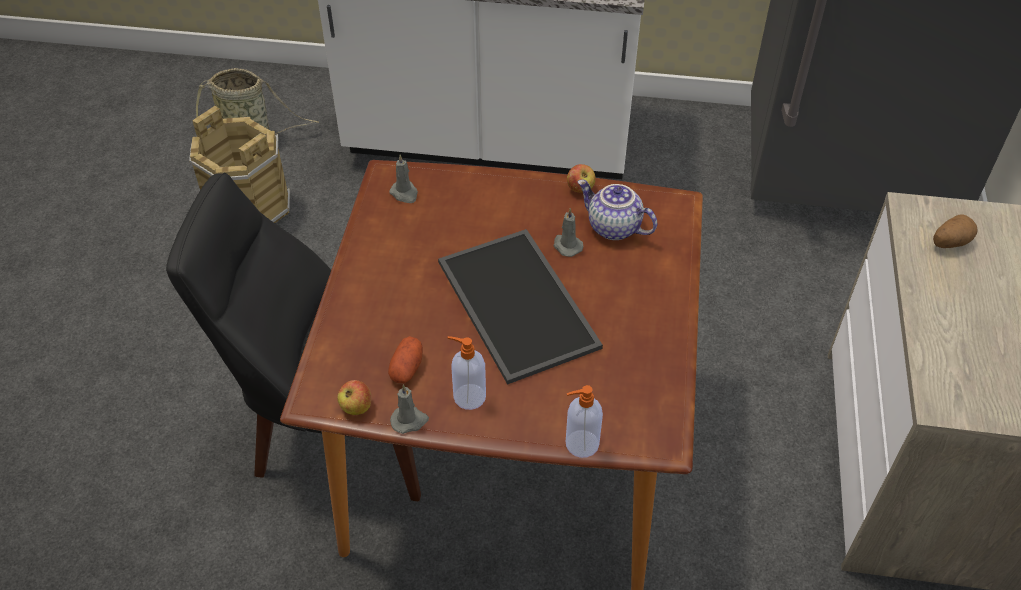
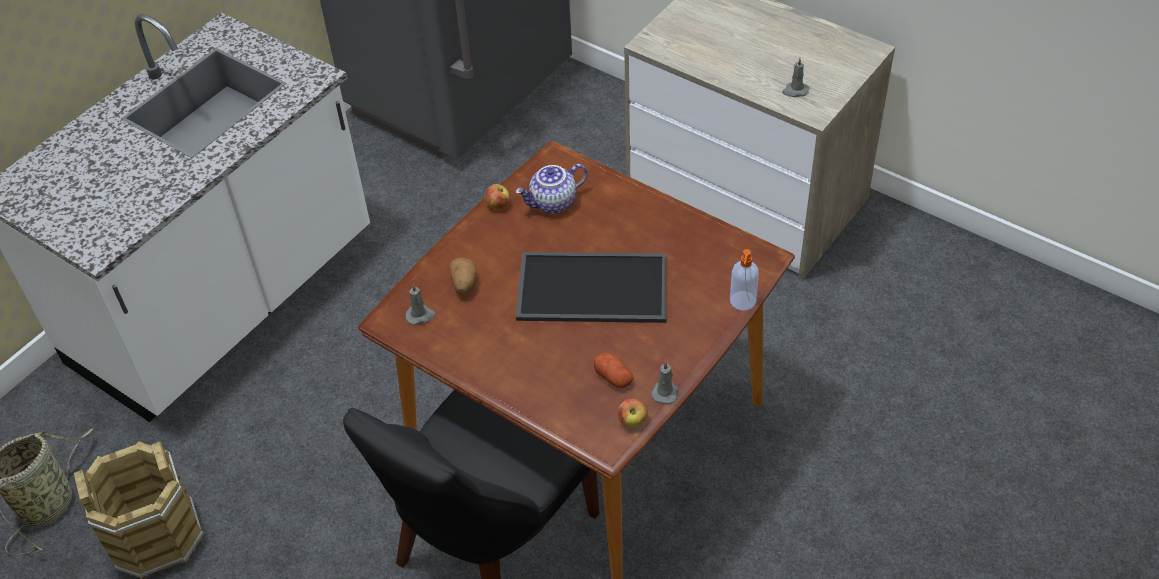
camera: 60 degrees left, 0 degrees up
soap dispenser [447,336,486,410] -> none
grey candle [554,208,583,257] -> grey candle moved to [782,58,809,97]
potato [933,214,978,248] -> potato moved to [450,258,477,296]

